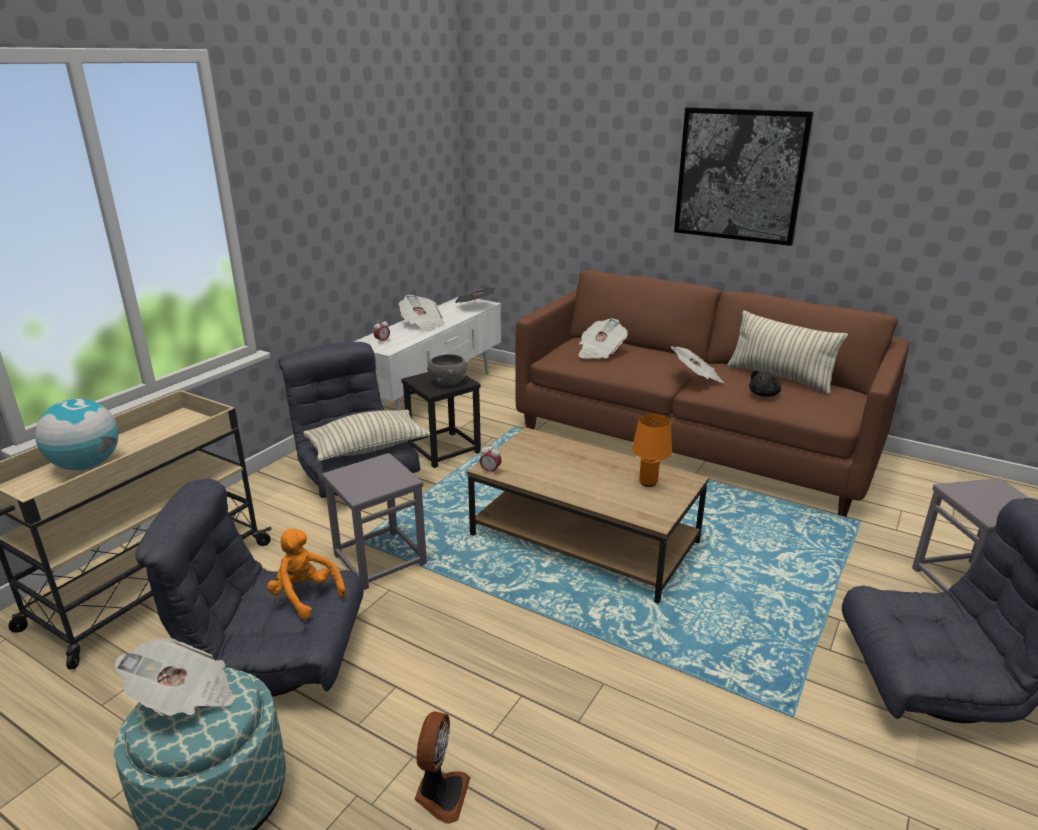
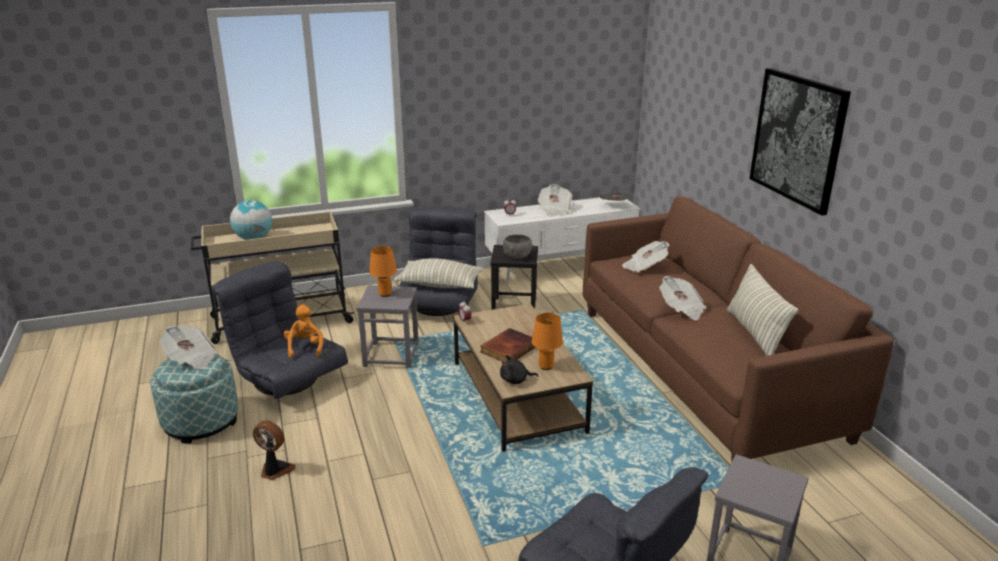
camera: 40 degrees right, 0 degrees up
fan [415,711,471,824] -> fan turned 120 degrees counterclockwise [253,420,296,480]
black plush toy [749,370,781,397] -> black plush toy moved to [500,355,539,384]
none -> orange table lamp [370,246,397,297]
none -> book [480,328,536,363]

